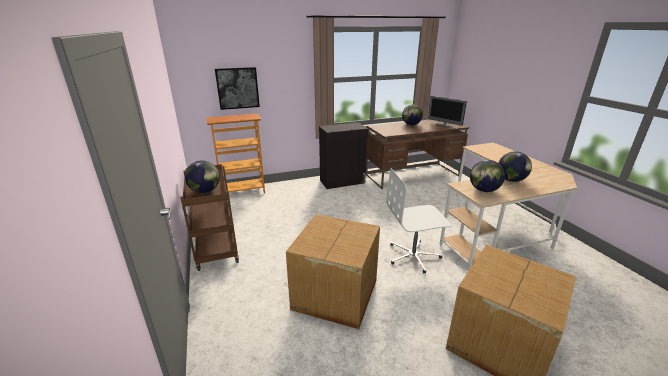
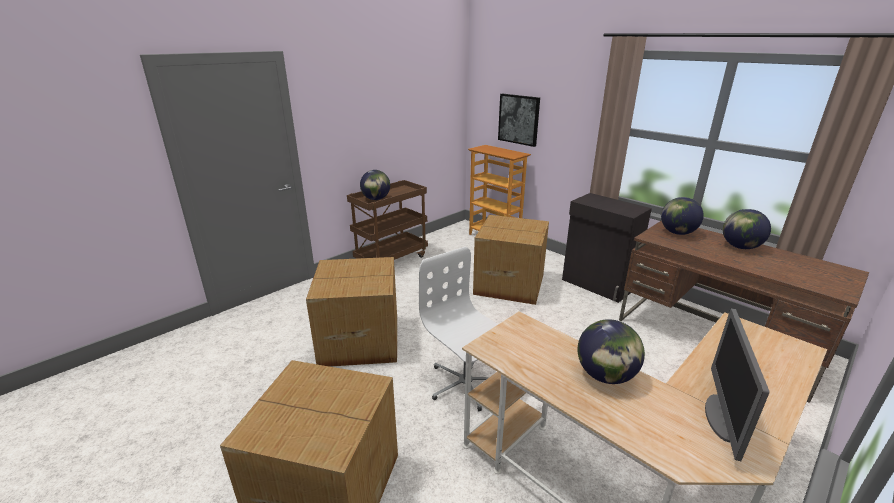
camera: 65 degrees right, 0 degrees up
monitor [428,96,467,127] -> monitor moved to [705,308,769,461]
globe [470,160,505,192] -> globe moved to [661,197,704,235]
none -> cardboard box [473,215,549,305]

